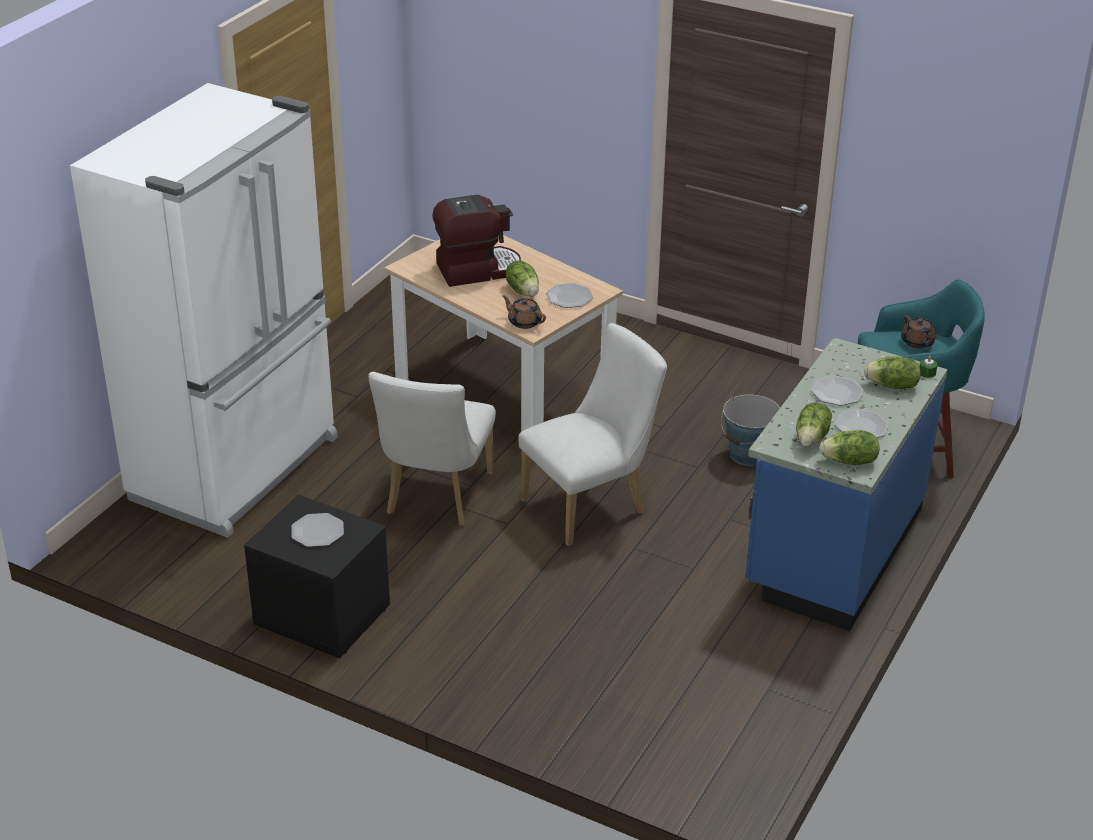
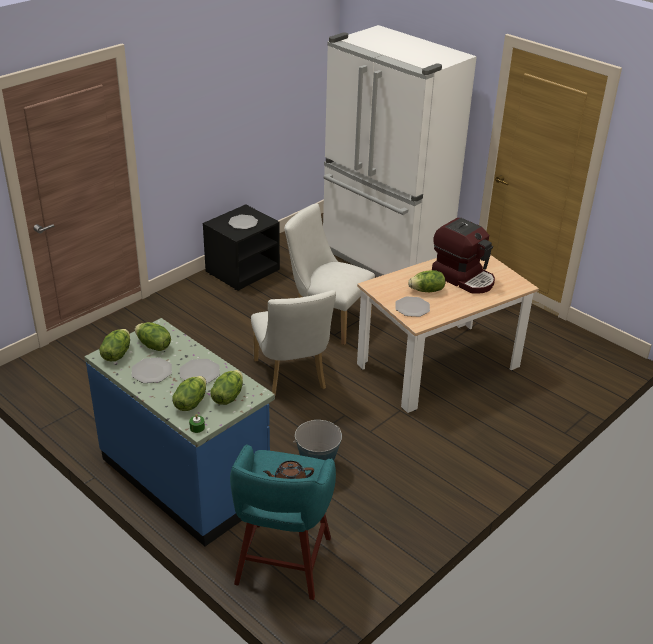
camera: 105 degrees right, 0 degrees up
coffee machine [432,195,521,287] -> coffee machine turned 45 degrees counterclockwise [432,218,495,294]
brown teapot [502,295,546,329] -> none
none -> lettuce [211,370,243,405]

